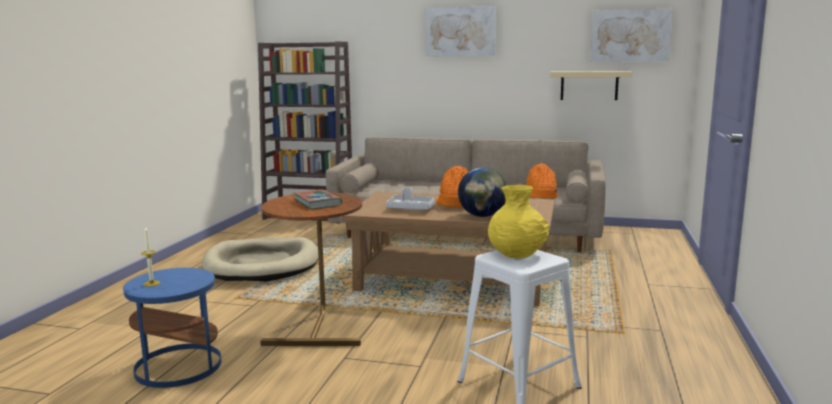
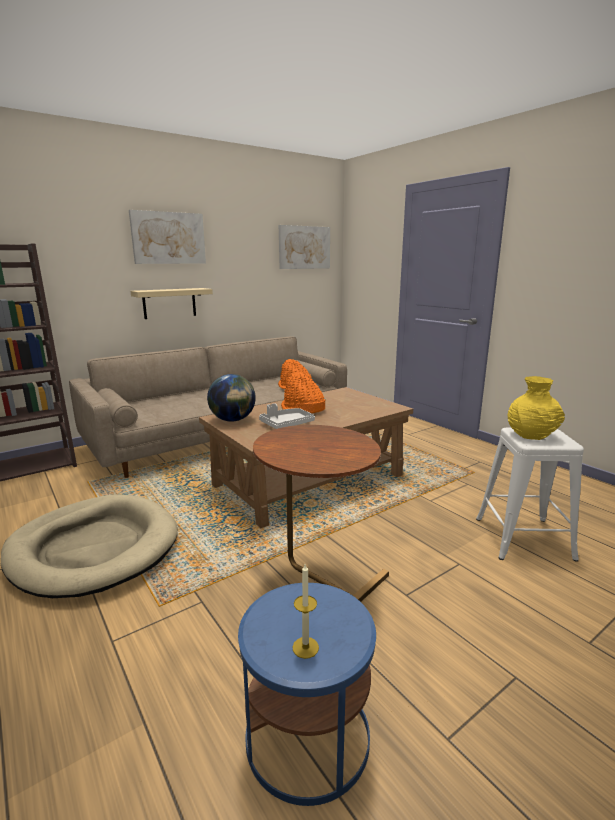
camera: 50 degrees left, 5 degrees up
book [293,189,342,209] -> none
globe [458,168,507,217] -> globe moved to [207,374,256,422]
beige shelf [550,71,632,100] -> beige shelf moved to [130,288,213,319]

